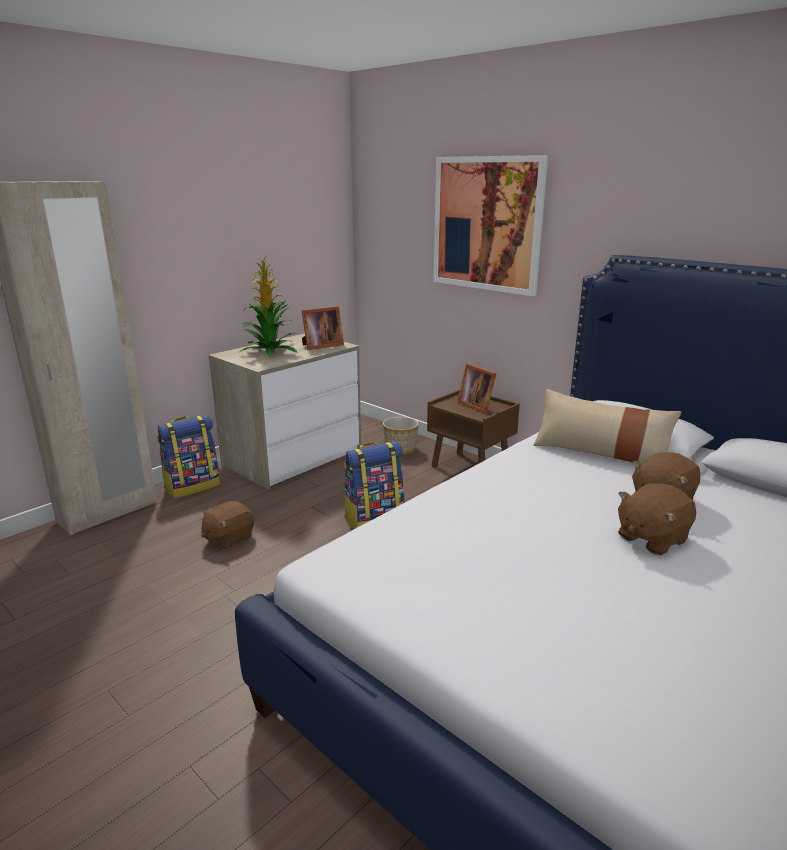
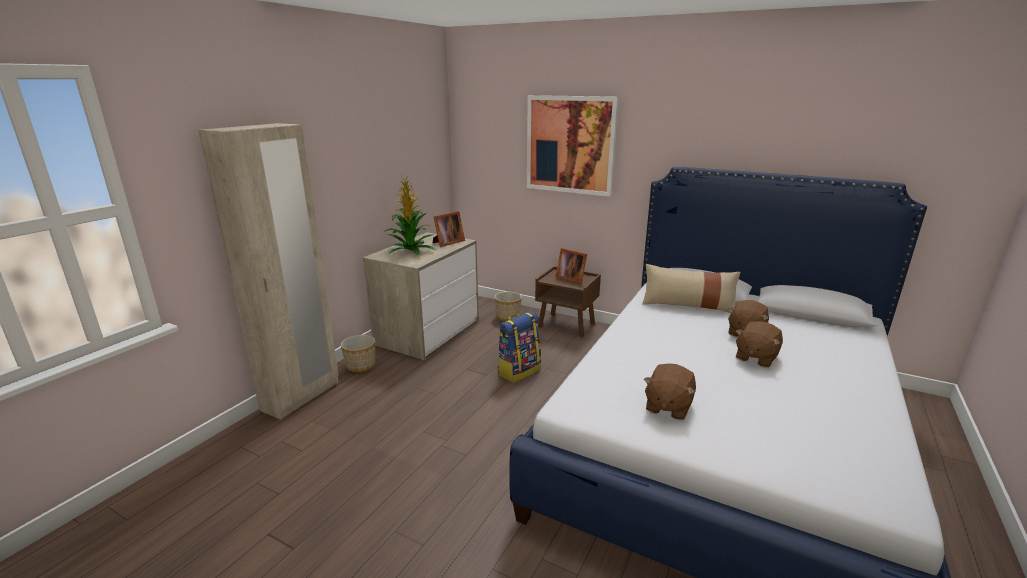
camera: 15 degrees left, 0 degrees up
backpack [157,415,220,498] -> planter [341,335,375,373]
brown plush toy [201,501,254,550] -> brown plush toy moved to [644,364,696,420]

